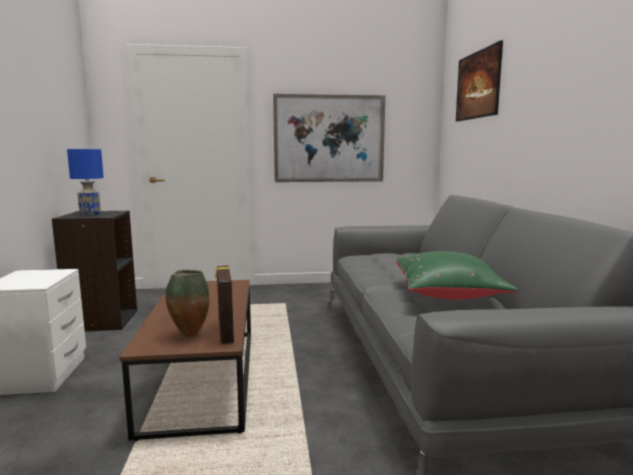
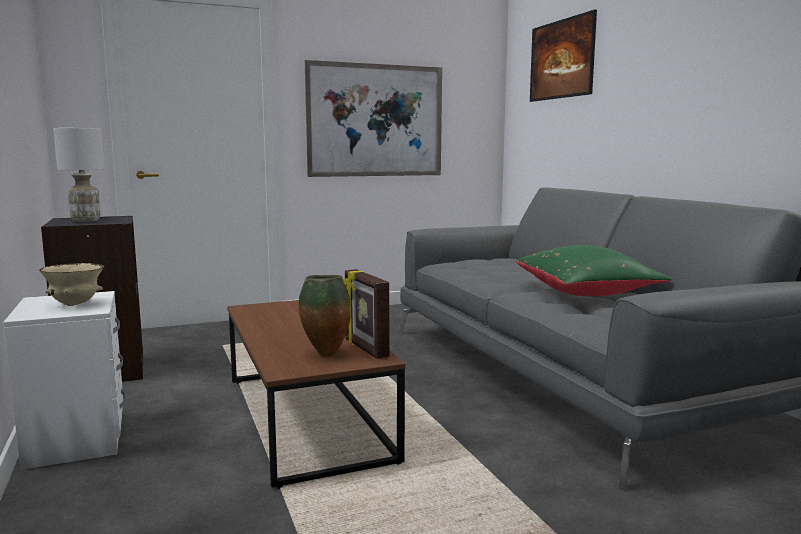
camera: 15 degrees left, 0 degrees up
blue table lamp [67,149,104,215] -> white table lamp [53,128,105,222]
none -> beige bowl [39,263,104,306]

